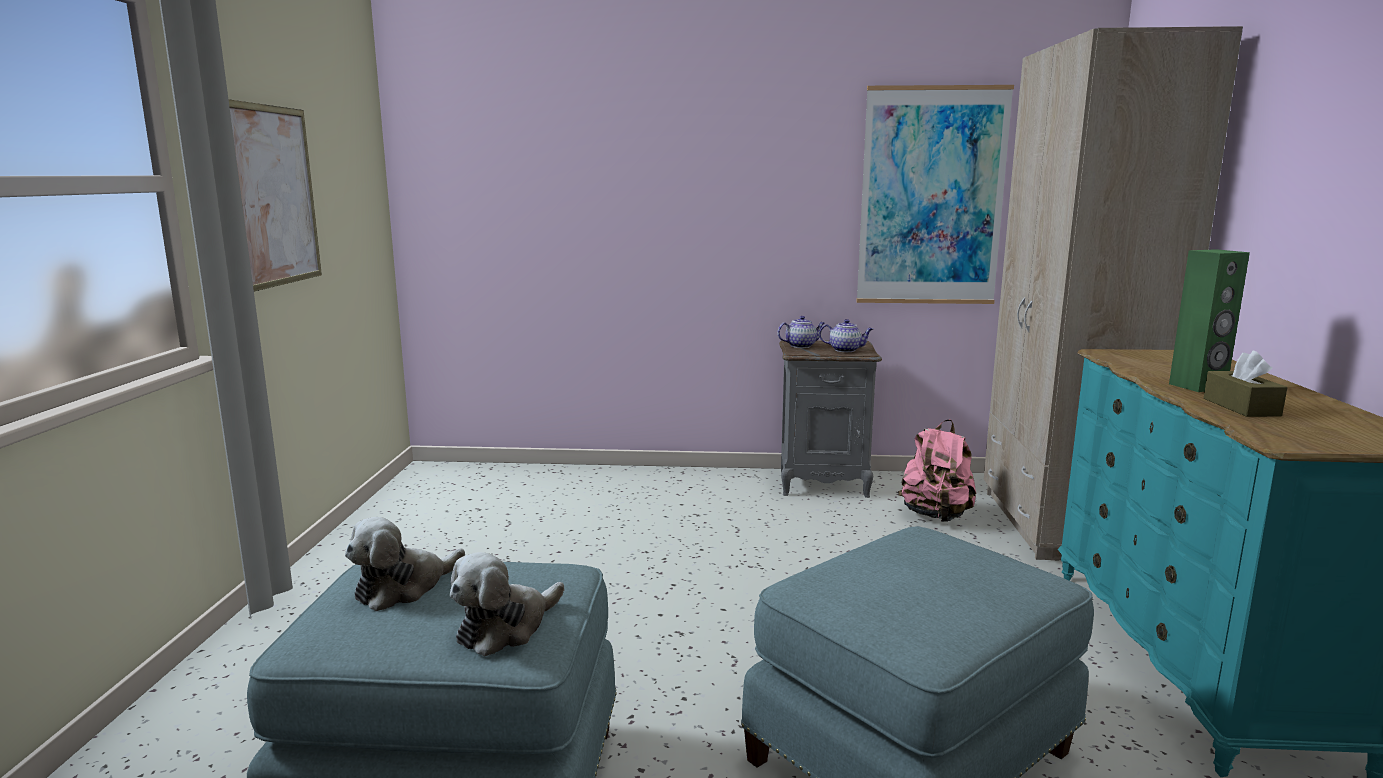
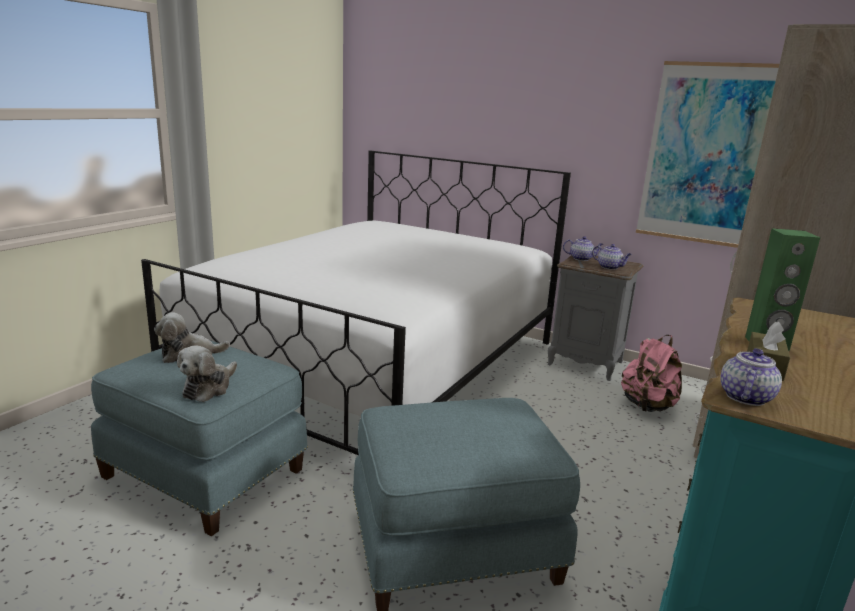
camera: 25 degrees right, 5 degrees up
picture [228,99,322,292] -> none
plush toy [450,552,564,656] -> plush toy turned 45 degrees counterclockwise [177,346,237,402]
none -> white bed [141,150,571,455]
none -> teapot [720,348,782,406]

